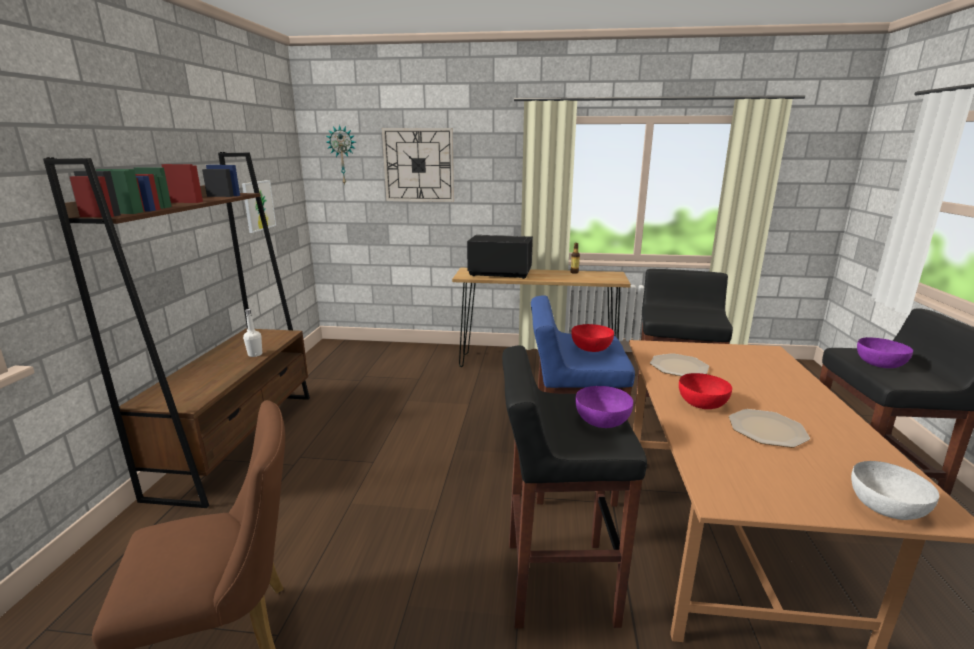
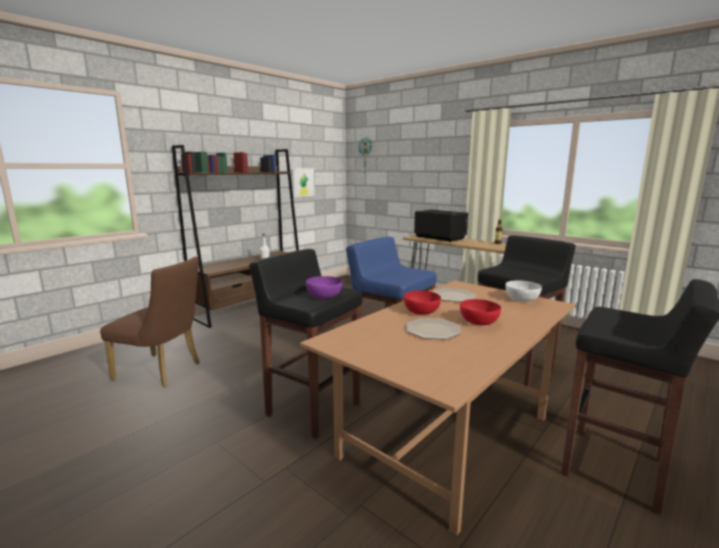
camera: 35 degrees right, 5 degrees down
wall clock [382,128,454,202] -> none
red bowl [571,324,614,352] -> red bowl moved to [460,299,501,325]
white bowl [851,461,939,520] -> white bowl moved to [505,280,542,302]
purple bowl [857,337,913,368] -> none

